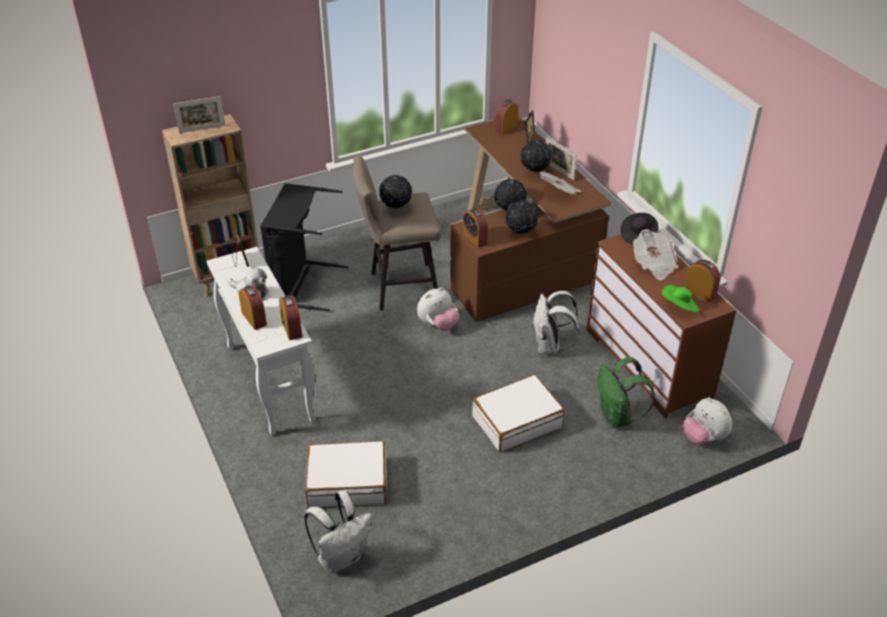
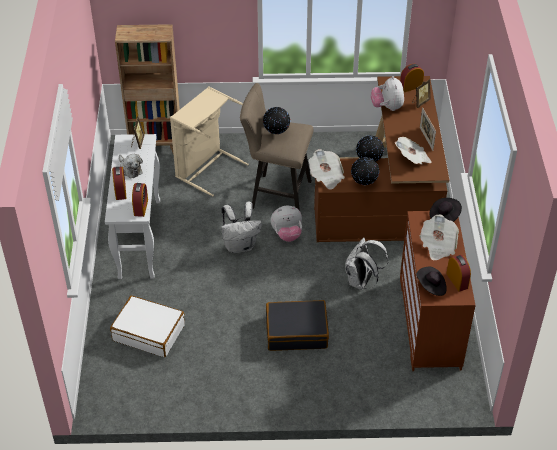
camera: 25 degrees right, 5 degrees up
picture frame [173,96,226,133] -> none
black laundry basket [260,183,349,311] -> beige laundry basket [170,86,249,197]
white backpack [304,490,372,573] -> white backpack moved to [221,201,262,253]
alarm clock [463,208,488,248] -> newspaper [309,149,345,190]
white suitcase [472,375,565,452] -> black suitcase [266,300,329,351]
globe [520,138,552,174] -> none
green backpack [597,357,655,428] -> none
green hat [662,285,699,312] -> black hat [417,267,447,296]
plush toy [682,397,732,444] -> plush toy moved to [371,76,404,111]

